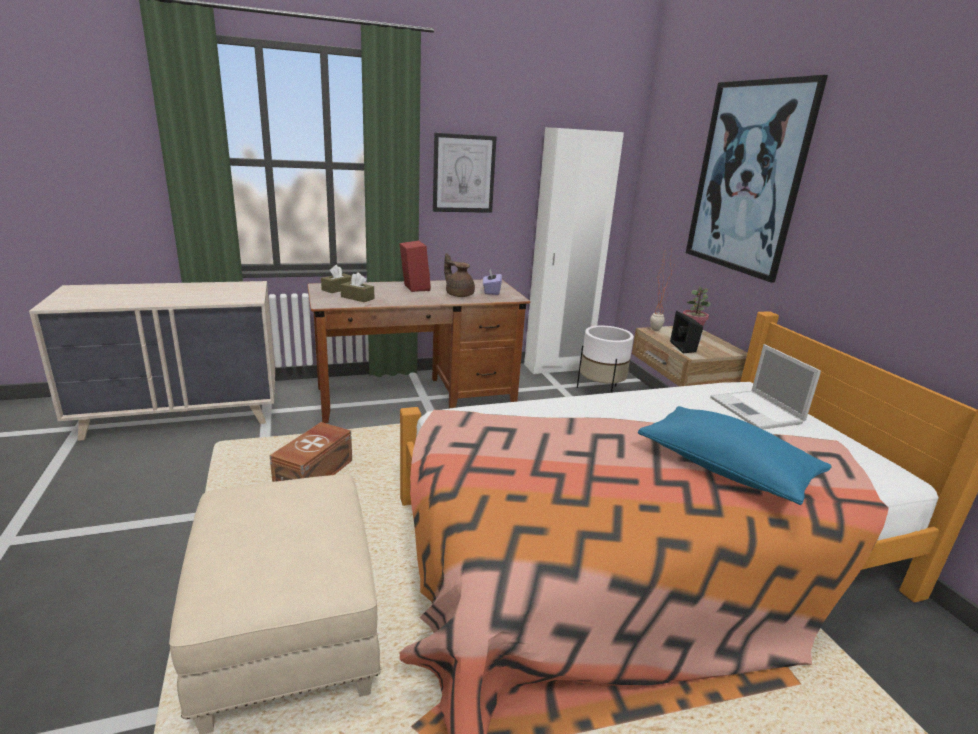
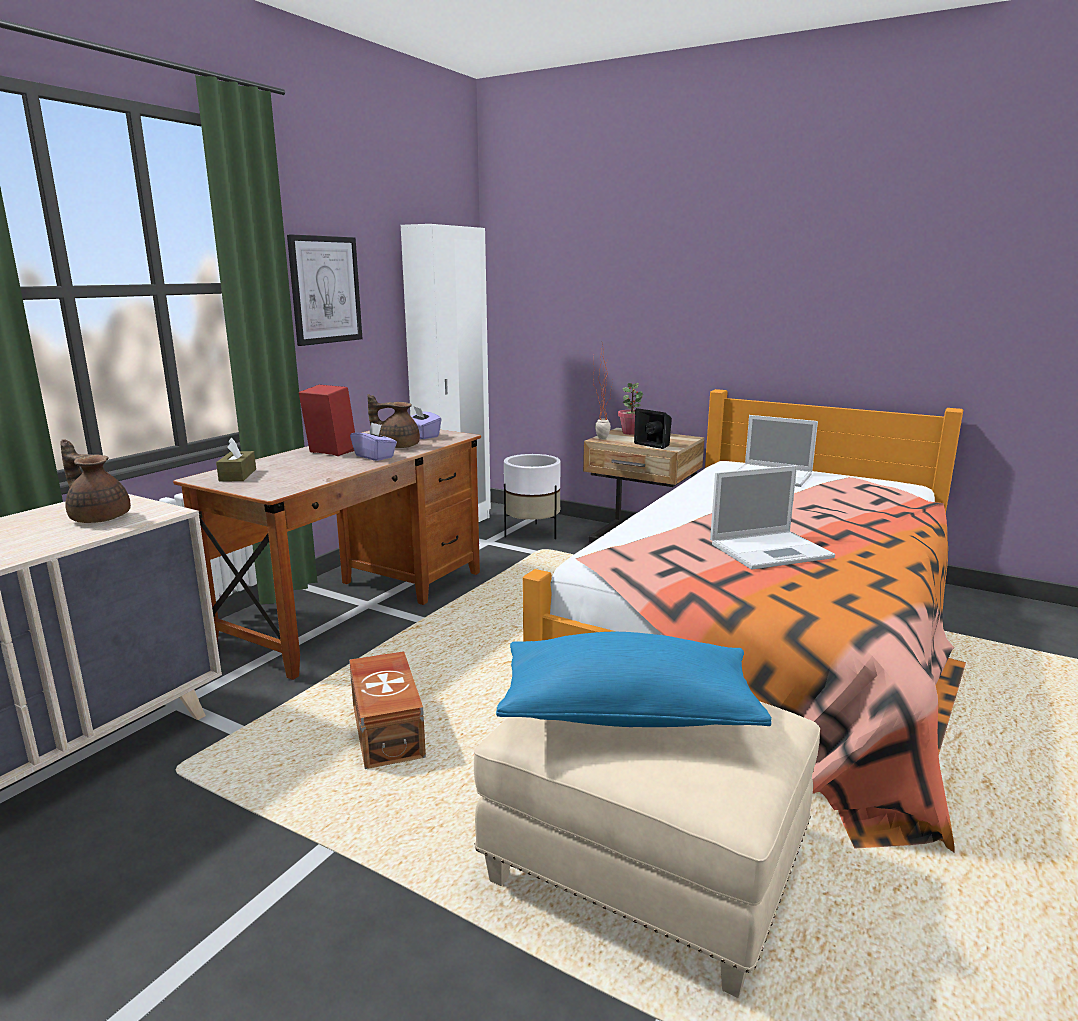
camera: 40 degrees left, 5 degrees down
brown tissue box [340,272,374,302] -> none
blue pillow [638,406,832,505] -> blue pillow moved to [496,632,772,727]
picture [686,75,828,283] -> none
none -> brown teapot [60,440,131,523]
none -> purple tissue box [350,422,397,461]
none -> laptop [710,465,835,570]

